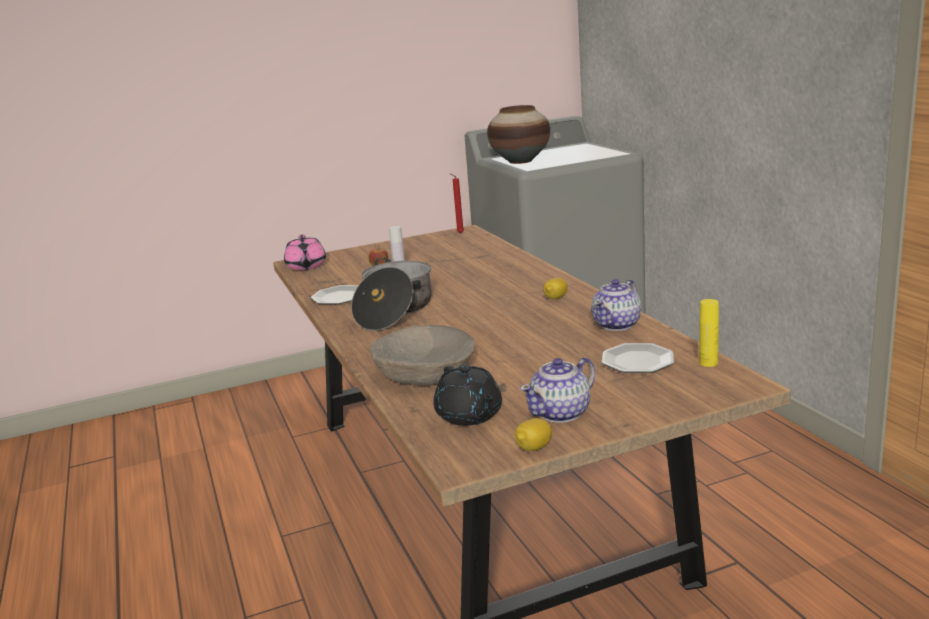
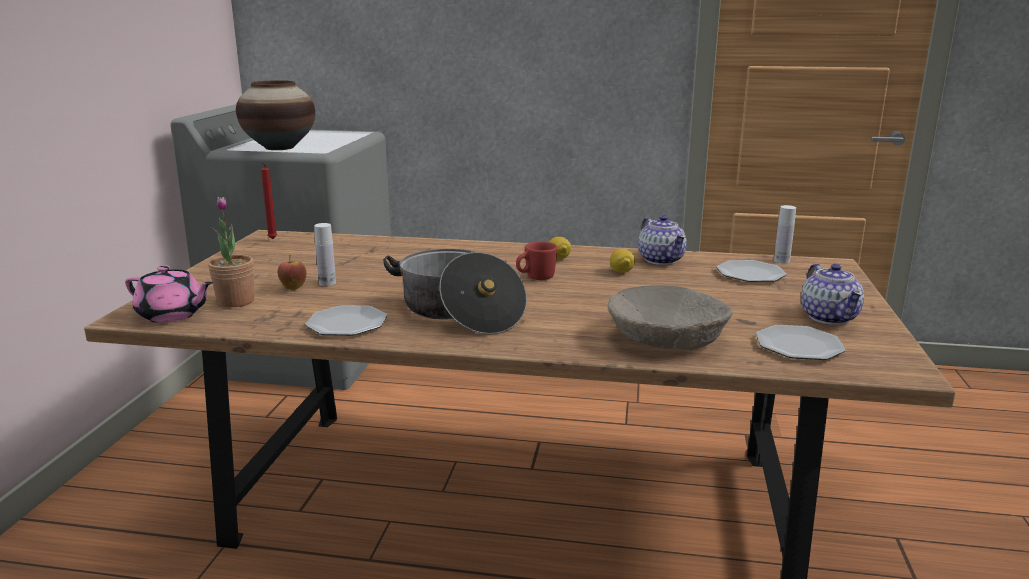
camera: 60 degrees left, 0 degrees up
black teapot [433,365,502,426] -> plate [756,325,846,360]
lemon [515,418,552,451] -> lemon moved to [610,249,635,273]
yellow bottle [699,299,719,367] -> white bottle [774,205,796,264]
none -> potted plant [208,197,254,307]
none -> red mug [516,242,558,280]

